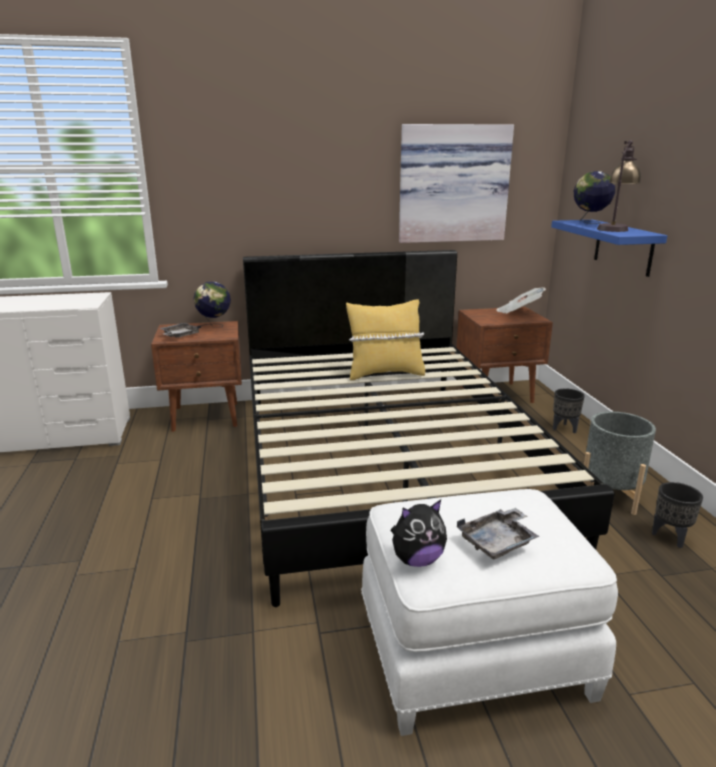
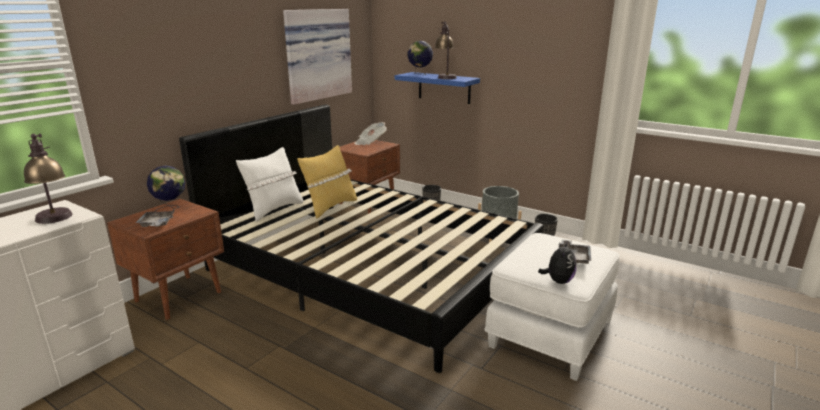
camera: 45 degrees left, 0 degrees up
none -> table lamp [24,134,73,224]
none -> white pillow [236,147,303,222]

